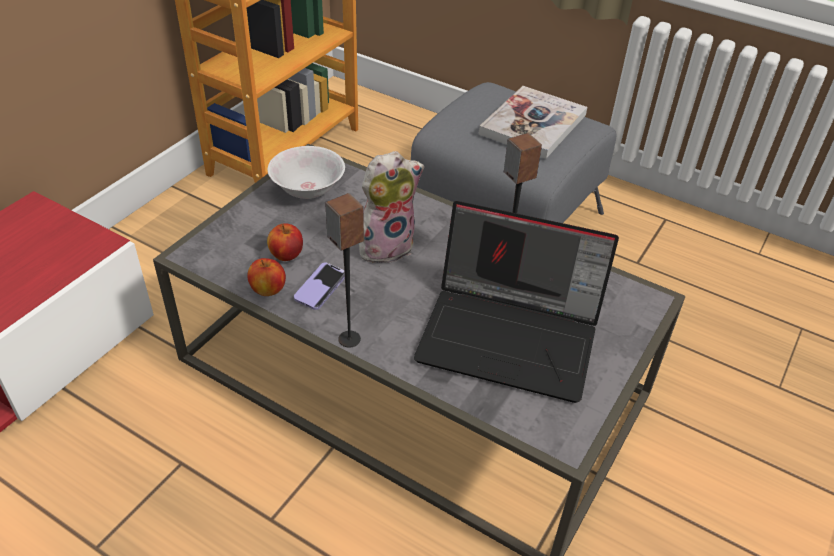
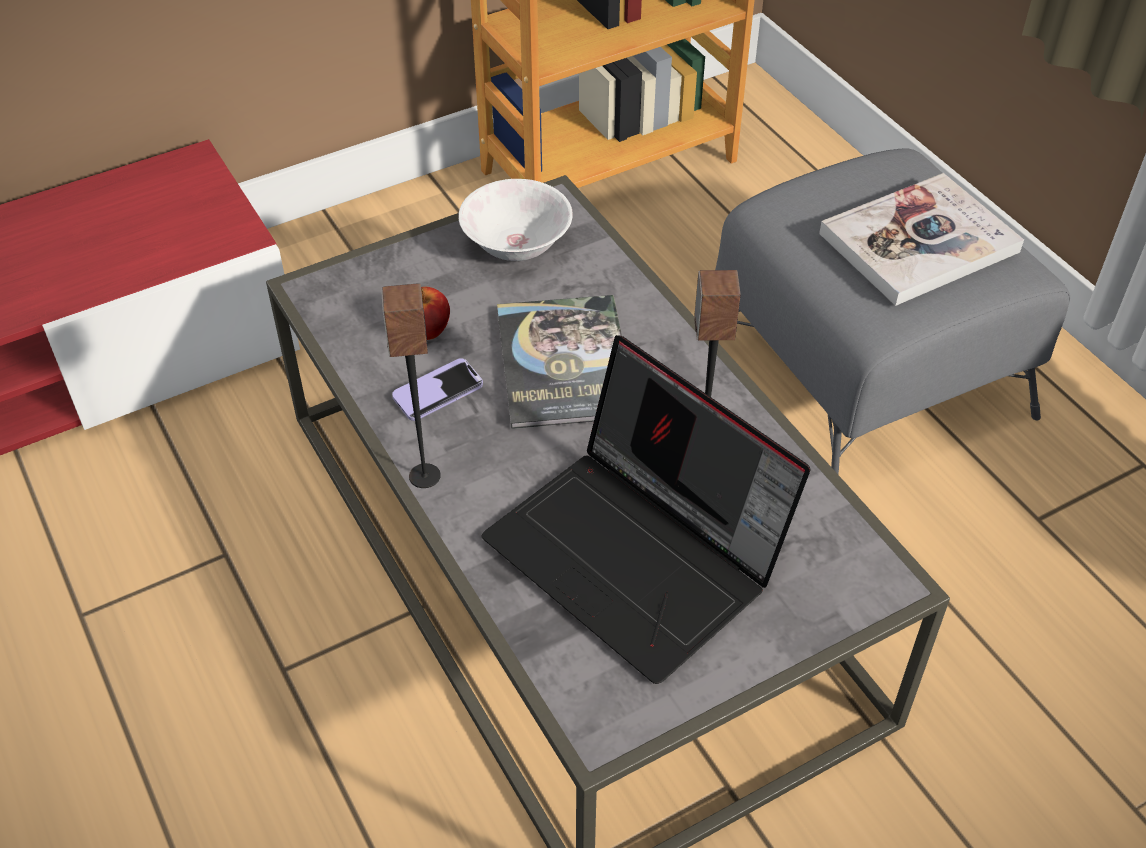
camera: 30 degrees right, 5 degrees up
apple [248,258,286,296] -> none
plush toy [359,151,424,263] -> book [497,295,622,429]

